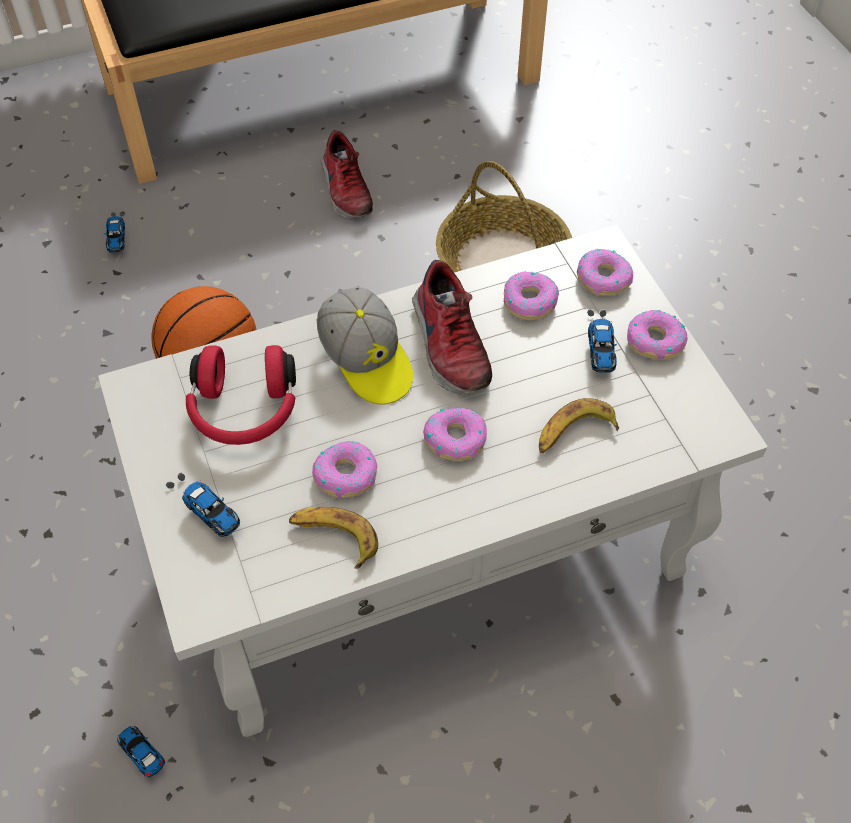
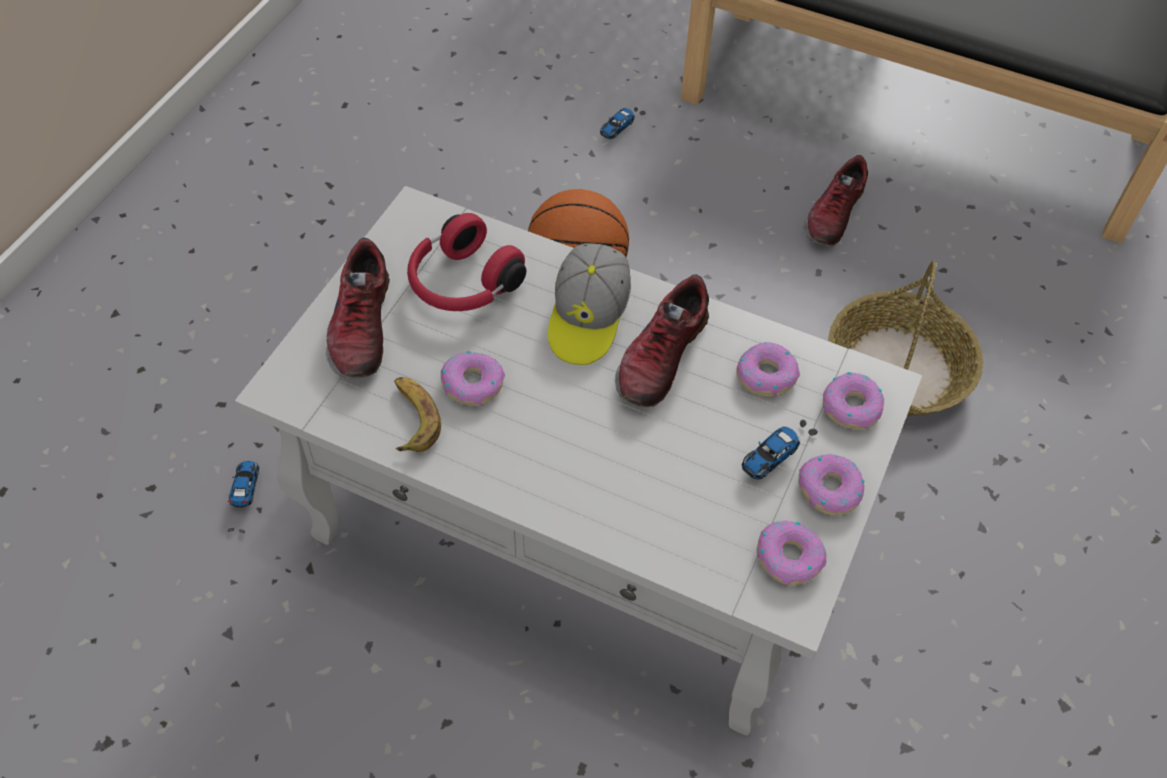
camera: 45 degrees right, 0 degrees up
toy car [166,473,240,537] -> shoe [326,238,390,378]
donut [423,408,487,461] -> donut moved to [757,520,827,585]
banana [539,398,619,453] -> none

